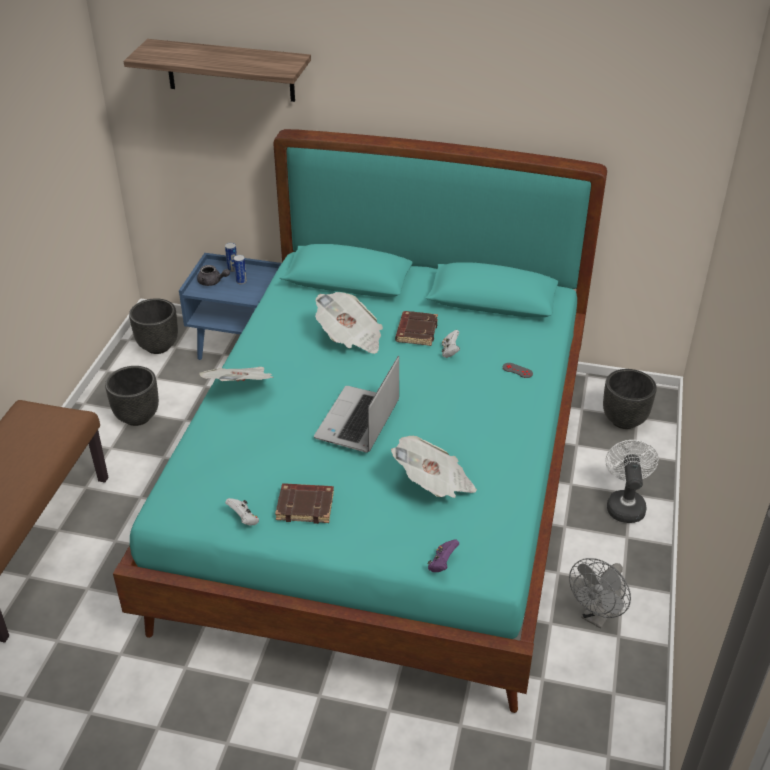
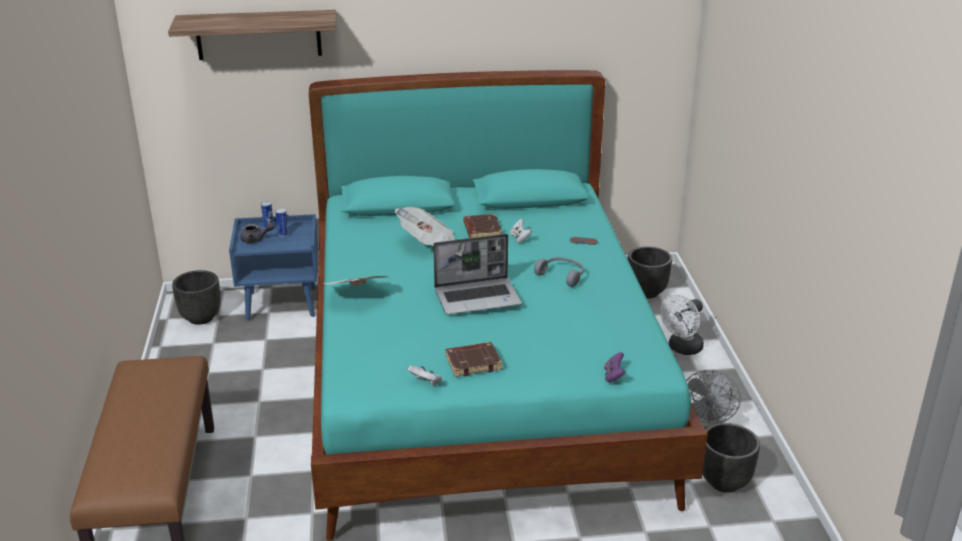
camera: 20 degrees left, 10 degrees down
black planter [105,366,159,426] -> black planter moved to [702,423,760,493]
laptop [314,356,399,453] -> laptop turned 105 degrees counterclockwise [433,234,522,315]
newspaper [391,436,477,498] -> none
white fan [605,440,659,523] -> white fan turned 120 degrees counterclockwise [660,294,704,355]
none -> grey headphones [534,257,584,287]

